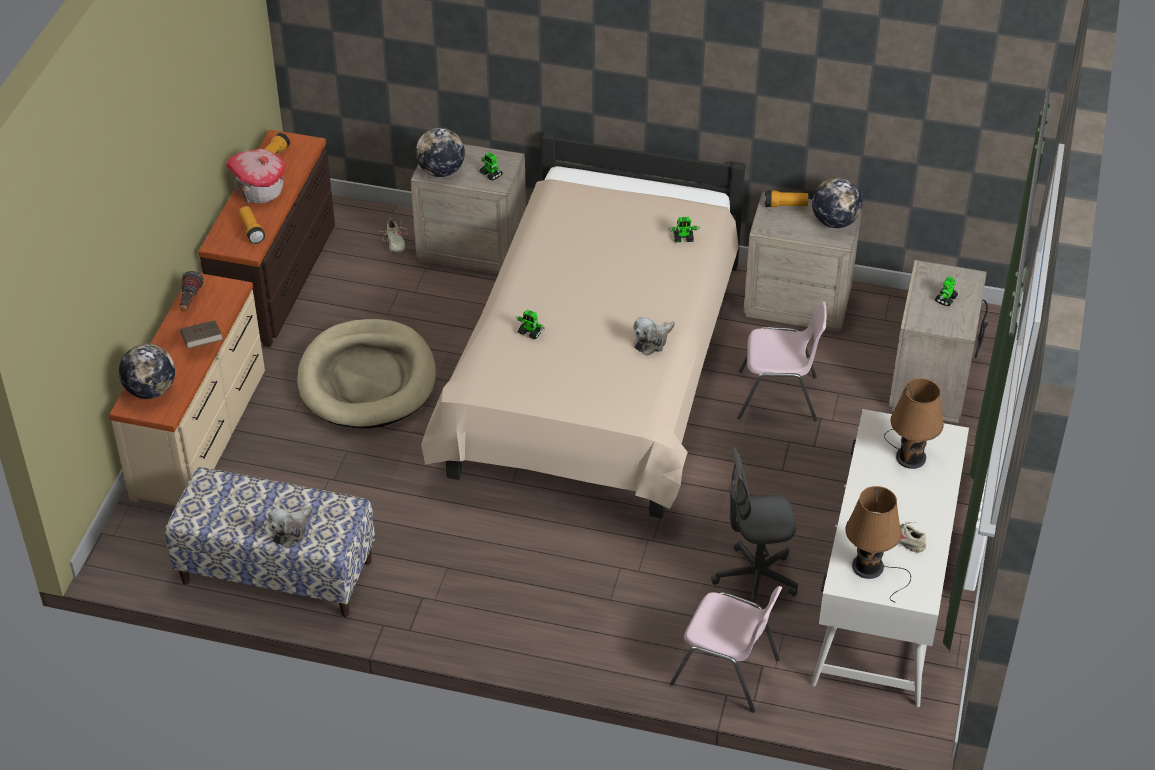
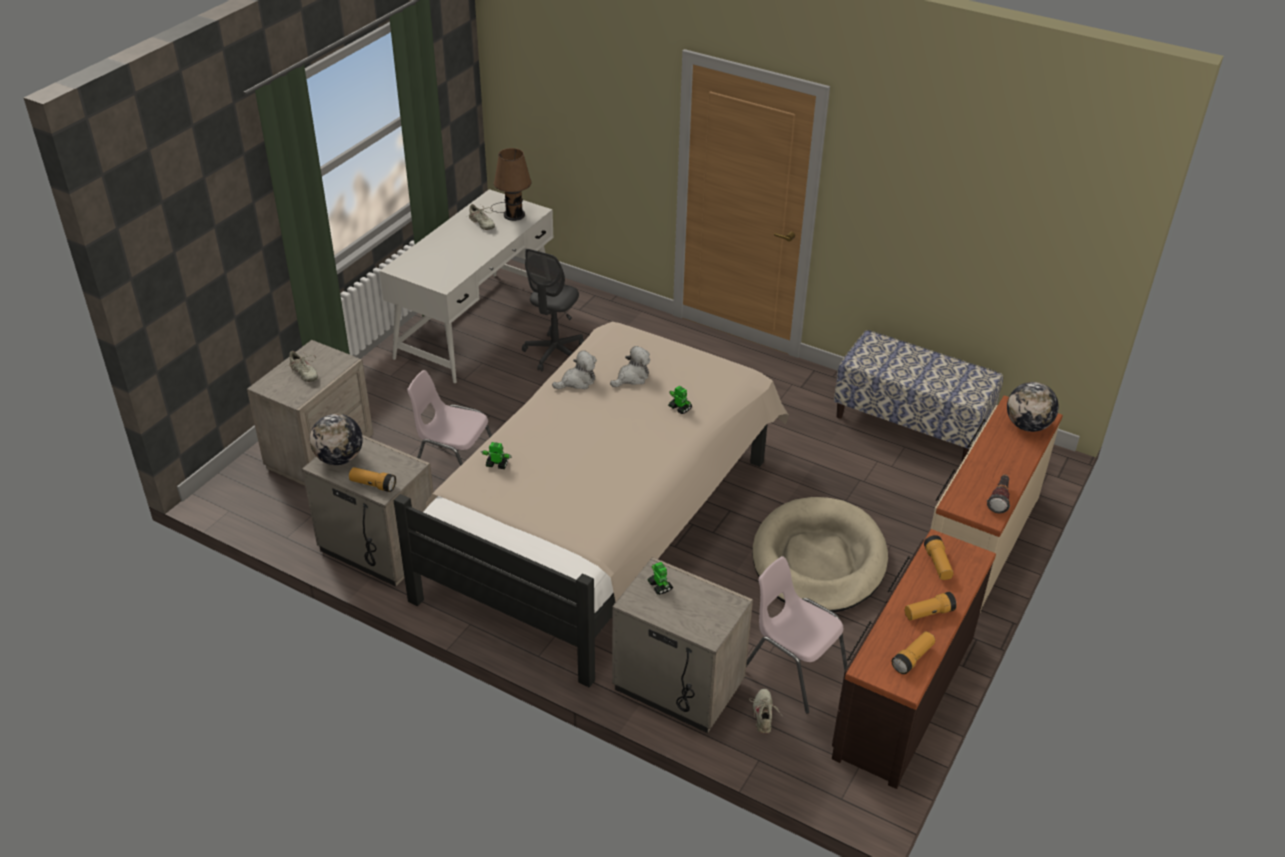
camera: 165 degrees left, 5 degrees down
brown book [180,320,223,348] -> none
toy house [226,149,286,204] -> flashlight [905,592,957,621]
plush toy [268,506,313,548] -> plush toy moved to [610,346,650,387]
globe [416,128,465,177] -> none
pink chair [670,586,782,712] -> pink chair moved to [746,556,847,714]
grey office chair [711,446,798,603] -> grey office chair turned 105 degrees clockwise [522,249,584,371]
brown table lamp [884,378,944,469] -> none
toy robot [935,276,958,306] -> beige shoe [287,351,318,382]

